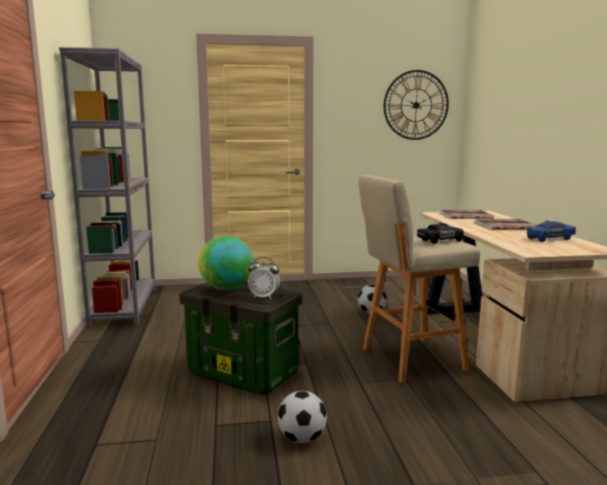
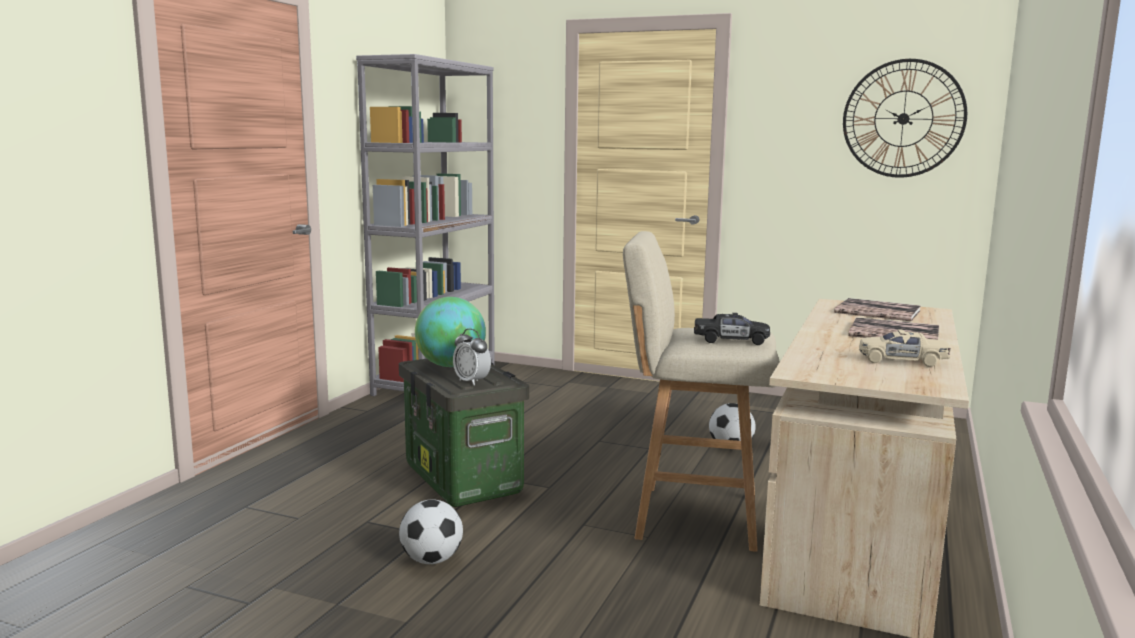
camera: 30 degrees right, 0 degrees up
blue toy car [527,221,576,242] -> beige toy car [859,329,951,367]

